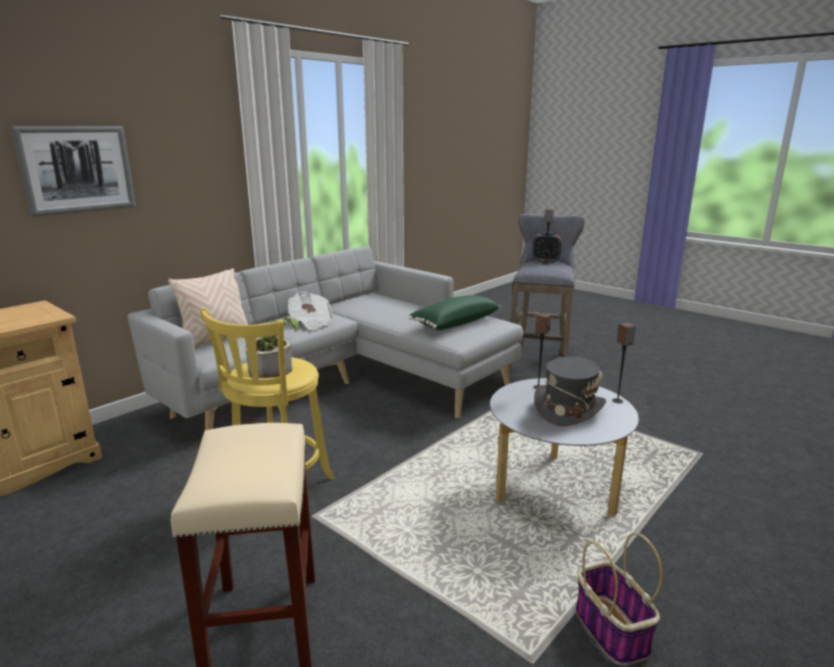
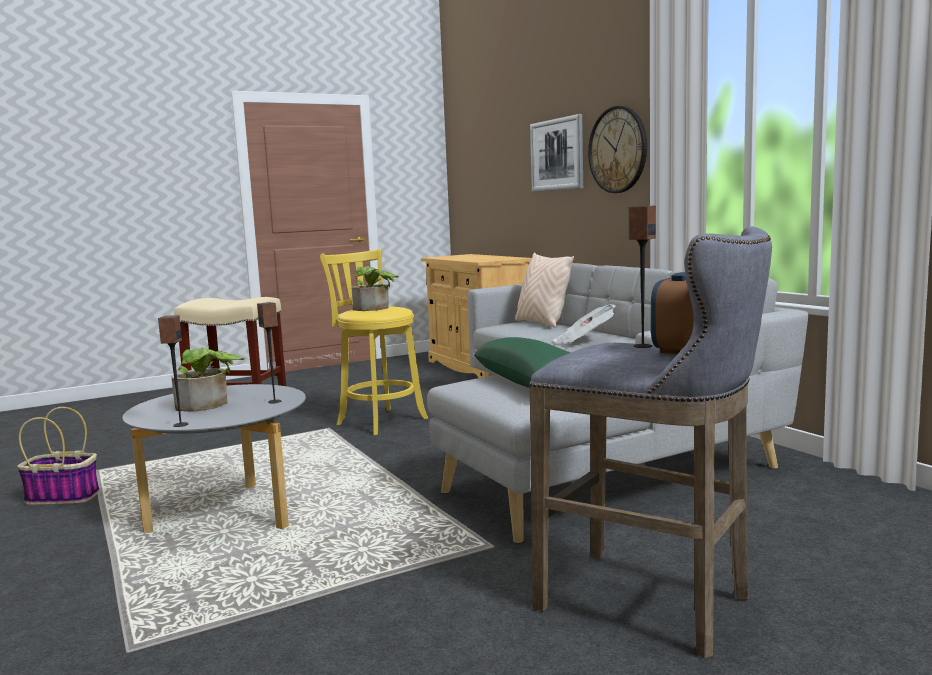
camera: 110 degrees right, 10 degrees down
grey hat [534,357,606,426] -> potted plant [171,348,245,412]
none -> wall clock [588,106,647,193]

